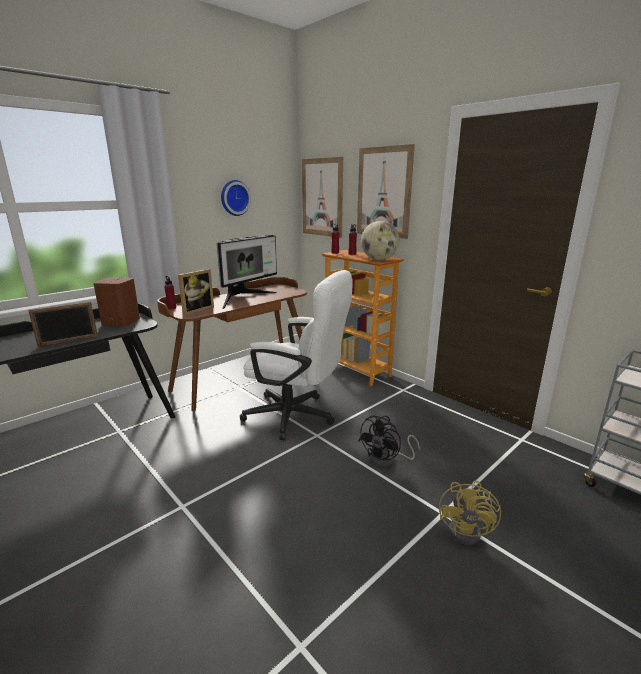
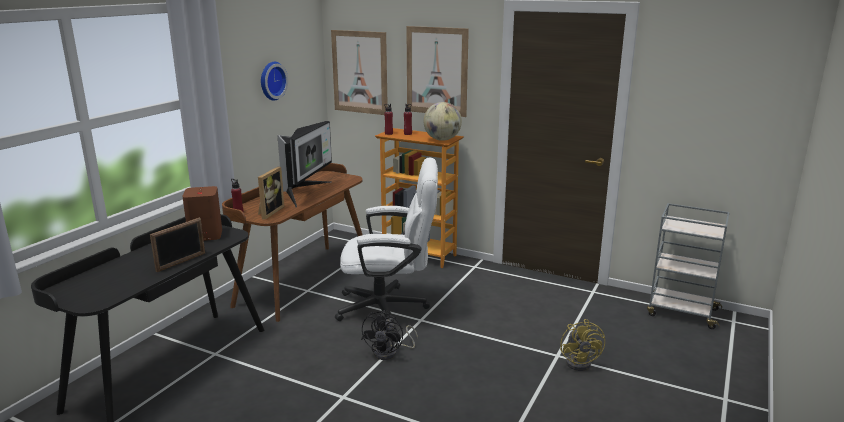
camera: 20 degrees left, 0 degrees up
black fan [358,415,420,467] -> black fan moved to [361,310,418,360]

